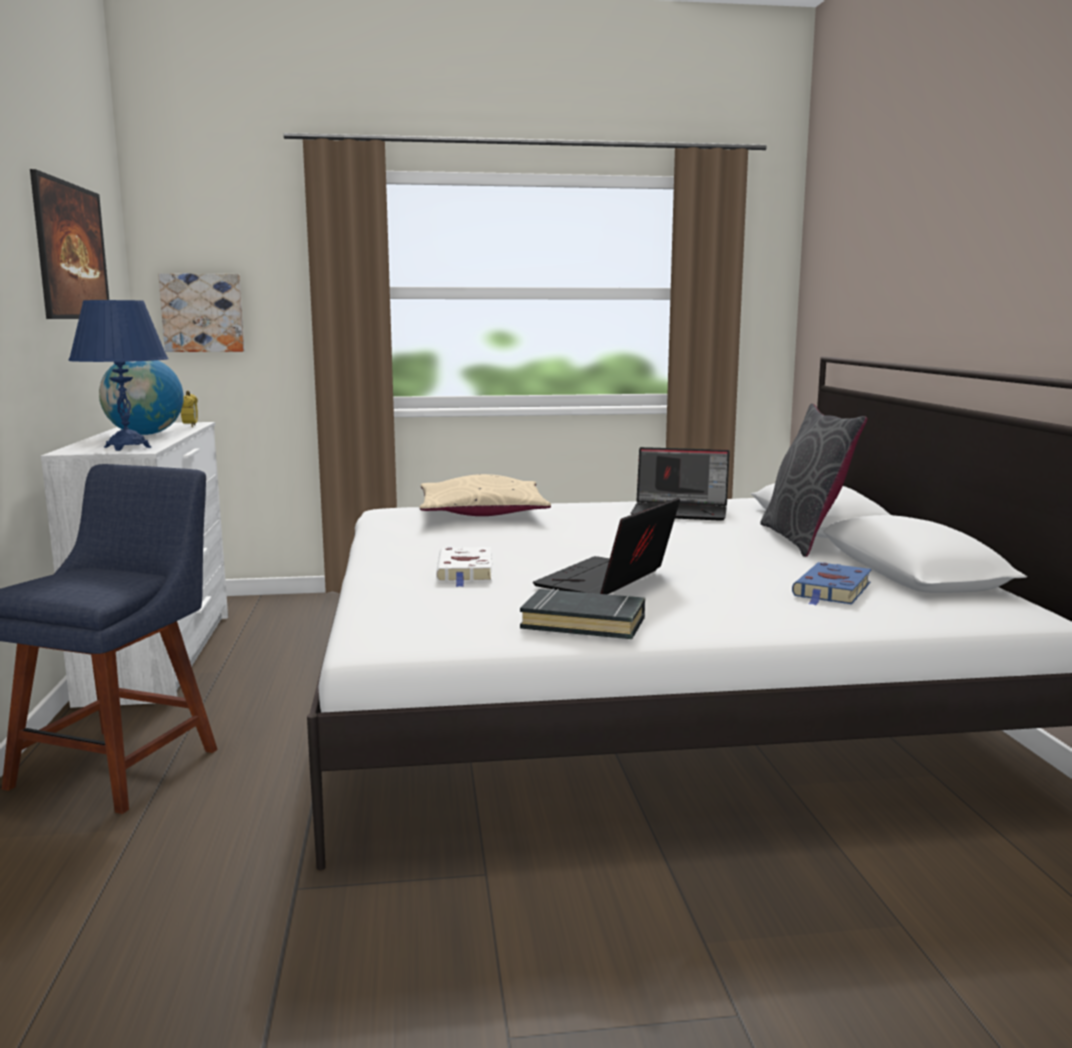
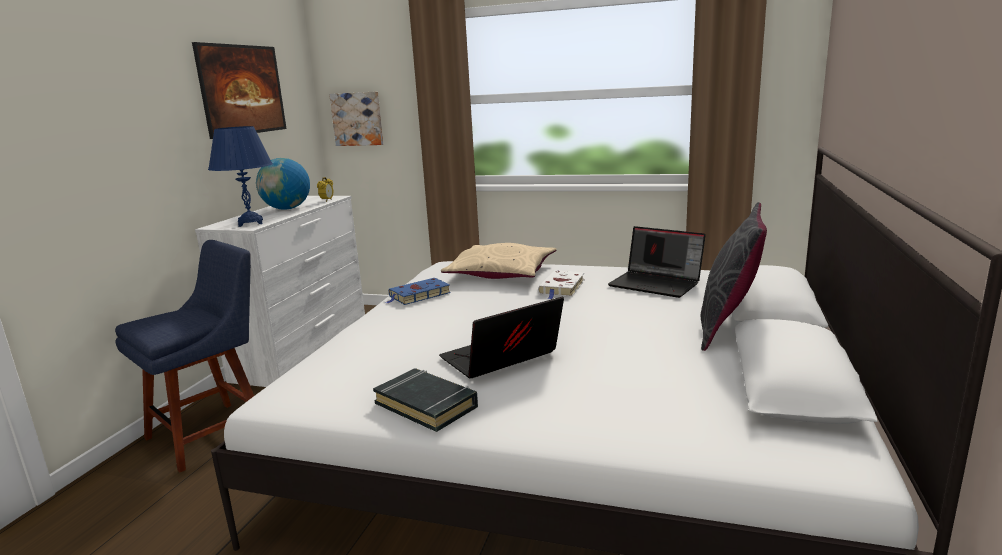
camera: 25 degrees right, 5 degrees up
white book [436,547,492,587] -> white book moved to [538,270,585,299]
blue book [792,562,872,605] -> blue book moved to [386,278,451,305]

